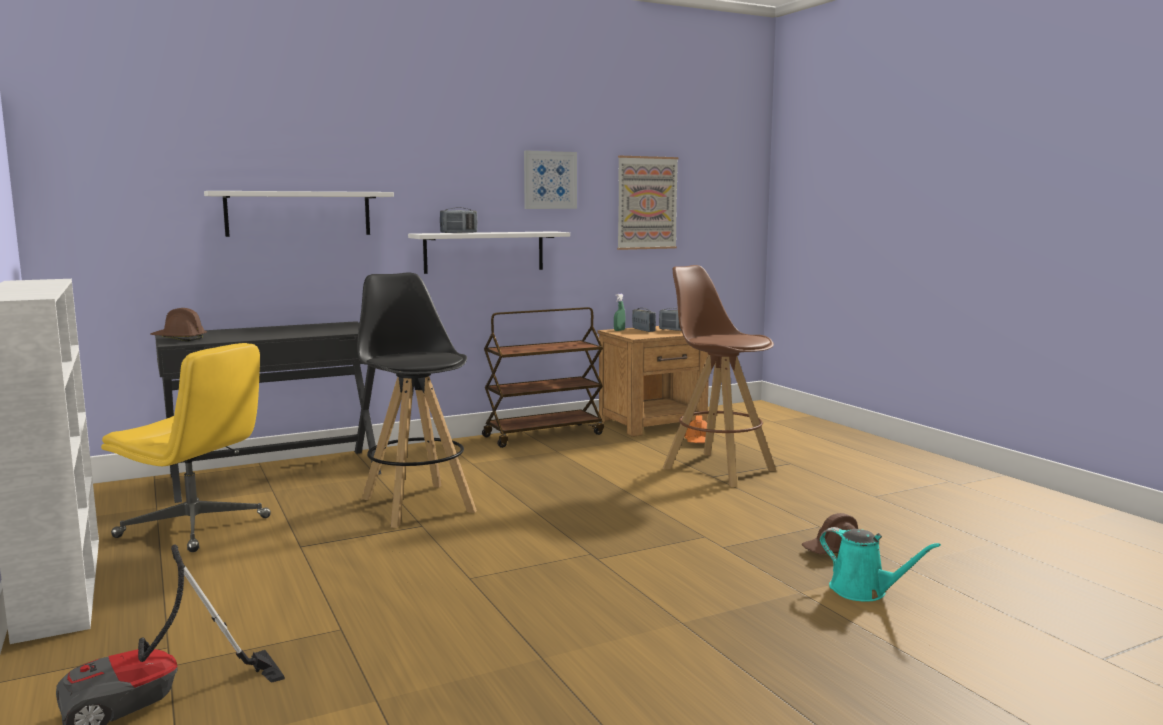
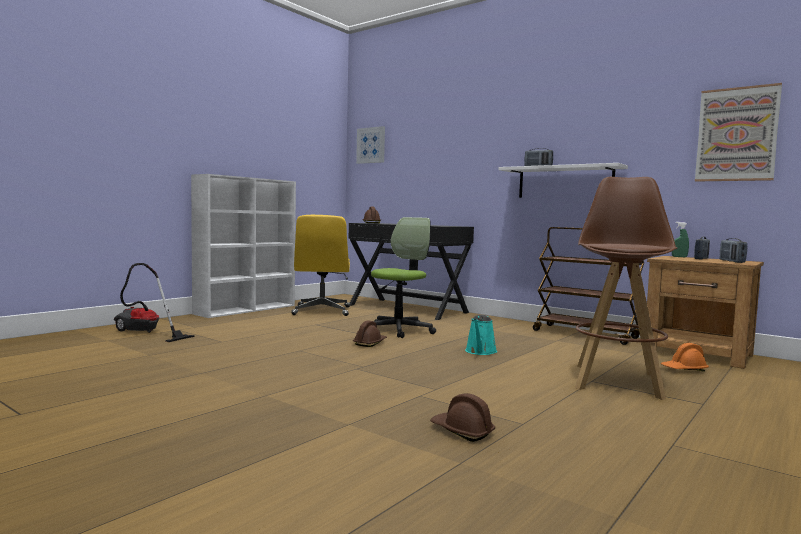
camera: 65 degrees right, 5 degrees down
white shelf [204,191,394,237] -> none
black stool [357,272,477,528] -> office chair [371,217,436,338]
picture [524,150,577,209] -> picture moved to [356,126,385,164]
turquoise watering can [820,527,941,602] -> turquoise watering can moved to [465,315,497,355]
none -> brown hard hat [353,321,387,347]

